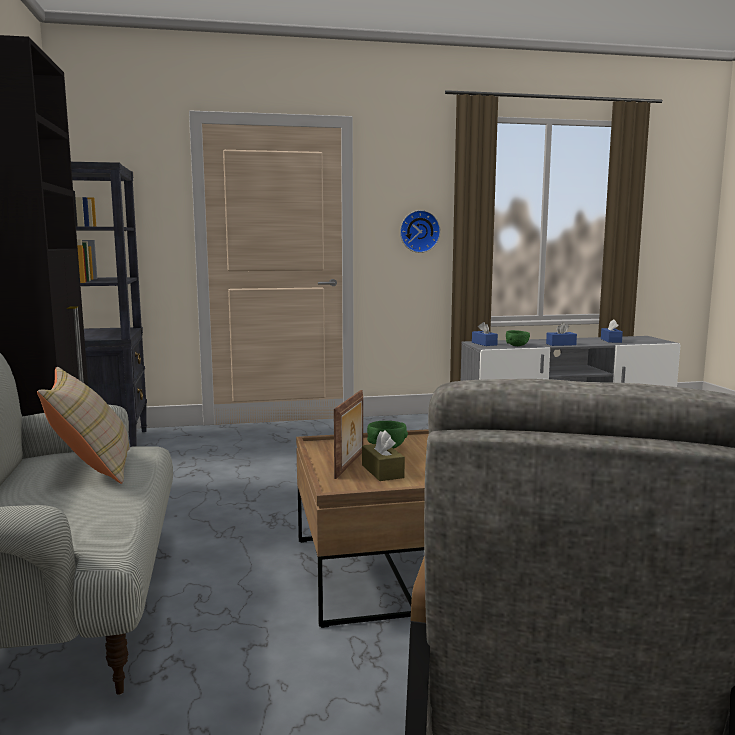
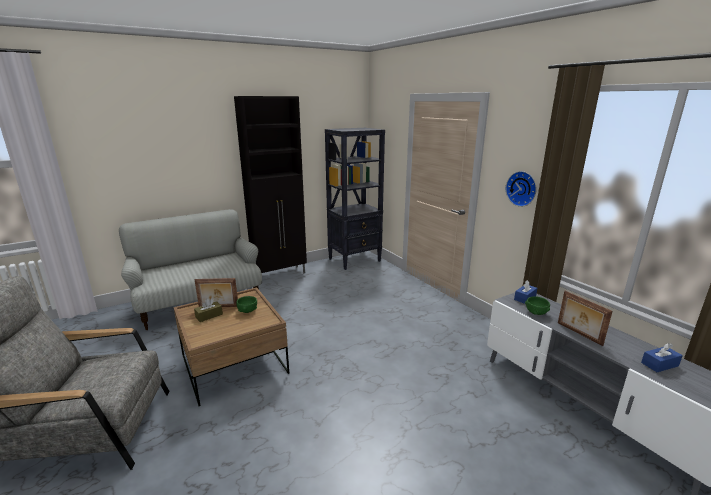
camera: 70 degrees right, 10 degrees up
beige pillow [37,367,130,484] -> none
blue tissue box [546,322,577,346] -> picture frame [558,291,613,346]

